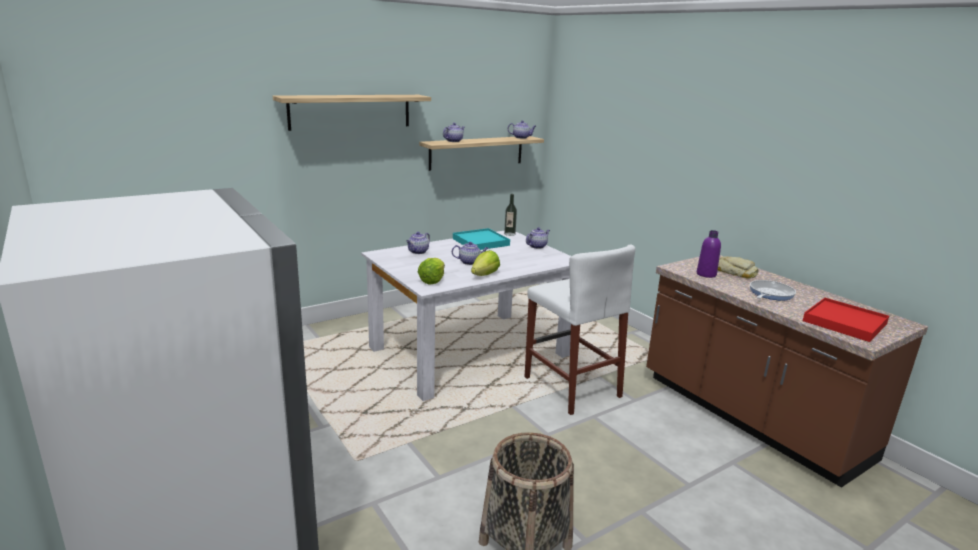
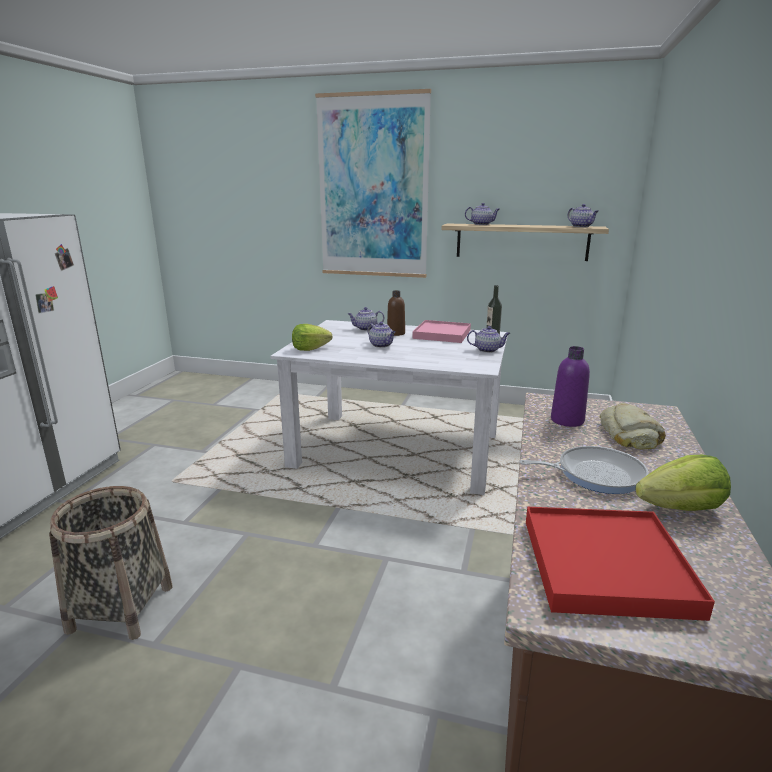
camera: 50 degrees right, 0 degrees up
shelf [273,95,431,131] -> picture [315,89,431,278]
turquoise tray [453,228,510,250] -> pink tray [413,320,471,343]
lettuce [471,250,500,276] -> lettuce moved to [635,455,731,511]
white stool [525,245,635,415] -> none
none -> brown bottle [387,290,405,336]

